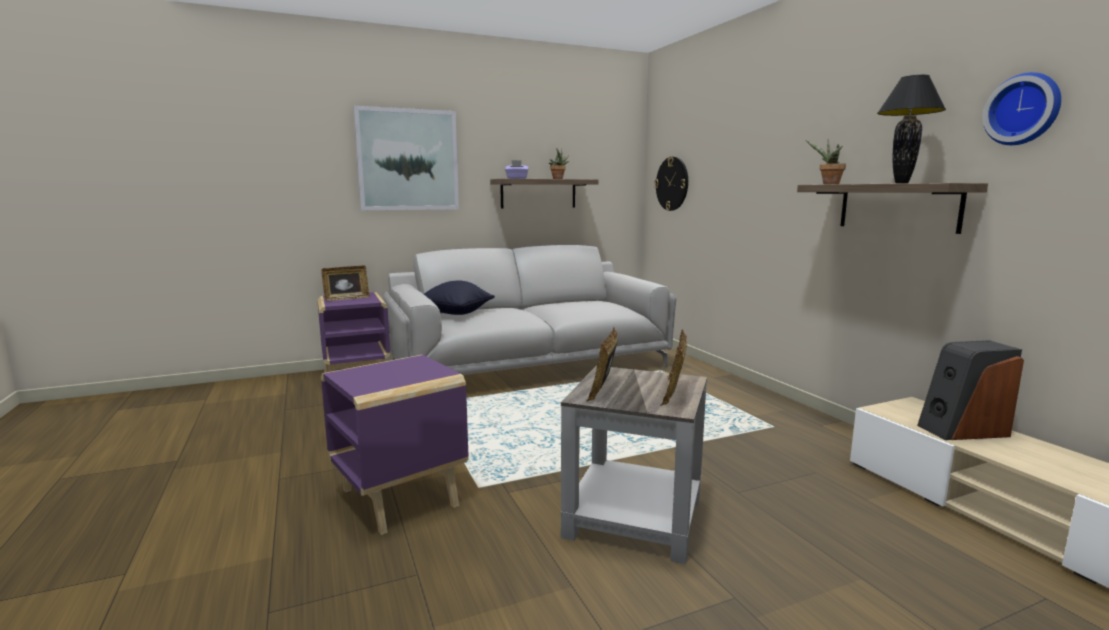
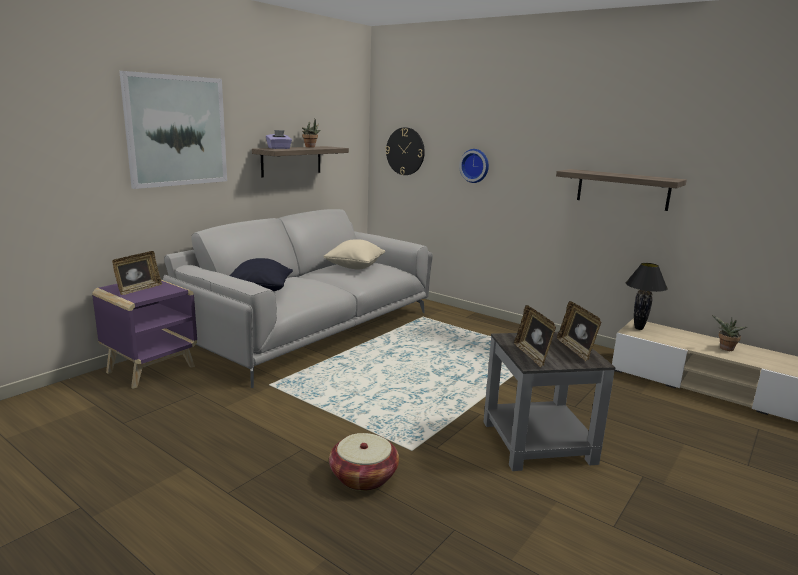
camera: 30 degrees left, 5 degrees up
purple side table [321,355,469,535] -> basket [329,433,399,491]
potted plant [806,139,846,184] -> potted plant moved to [712,315,747,351]
black table lamp [877,75,946,183] -> black table lamp moved to [626,263,668,330]
speaker [917,340,1024,440] -> none
wall clock [983,72,1061,145] -> wall clock moved to [459,149,489,183]
none -> beige pillow [324,239,385,269]

